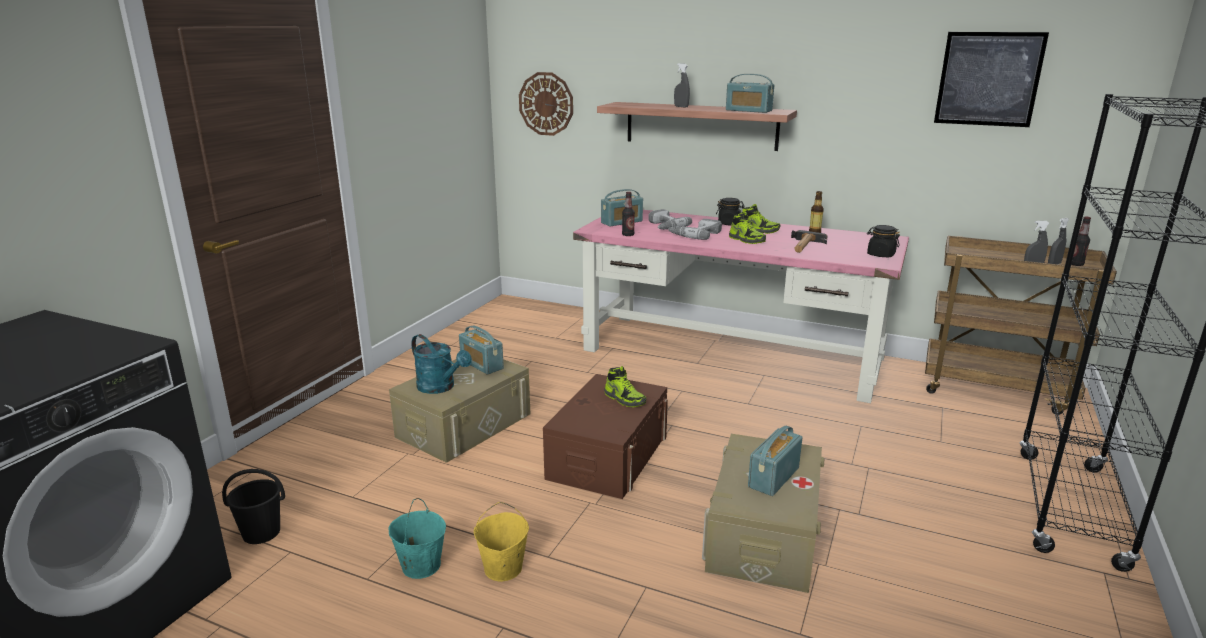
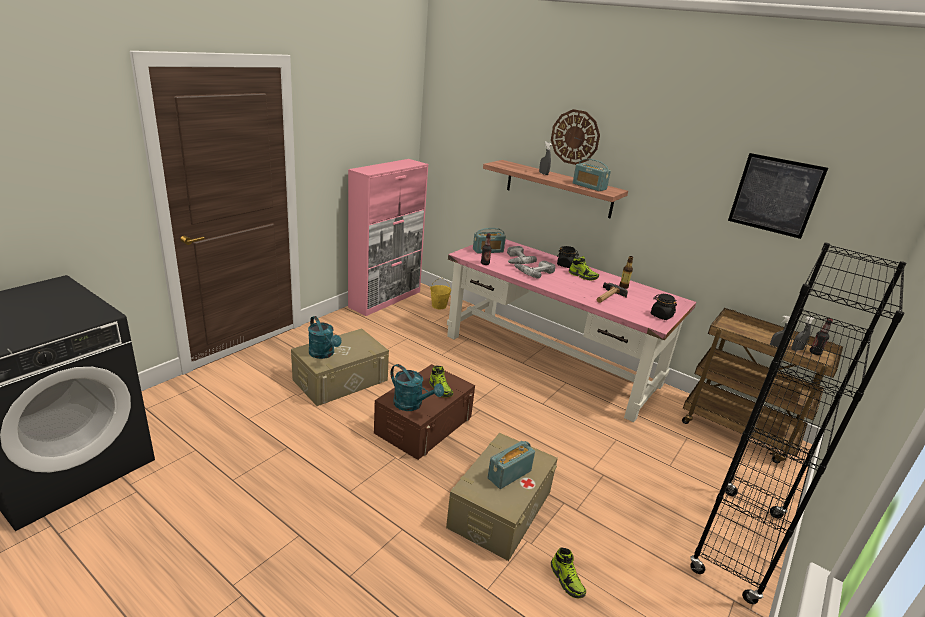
camera: 10 degrees right, 5 degrees up
black bucket [222,469,285,544] -> none
turquoise bucket [389,498,446,579] -> none
radio [459,326,504,375] -> none
yellow bucket [474,502,529,582] -> yellow bucket moved to [430,278,451,309]
wall clock [519,72,573,136] -> wall clock moved to [551,109,600,165]
shoe [729,212,766,244] -> shoe moved to [551,548,586,598]
none -> pink cabinet [348,159,428,316]
none -> turquoise watering can [391,364,444,411]

